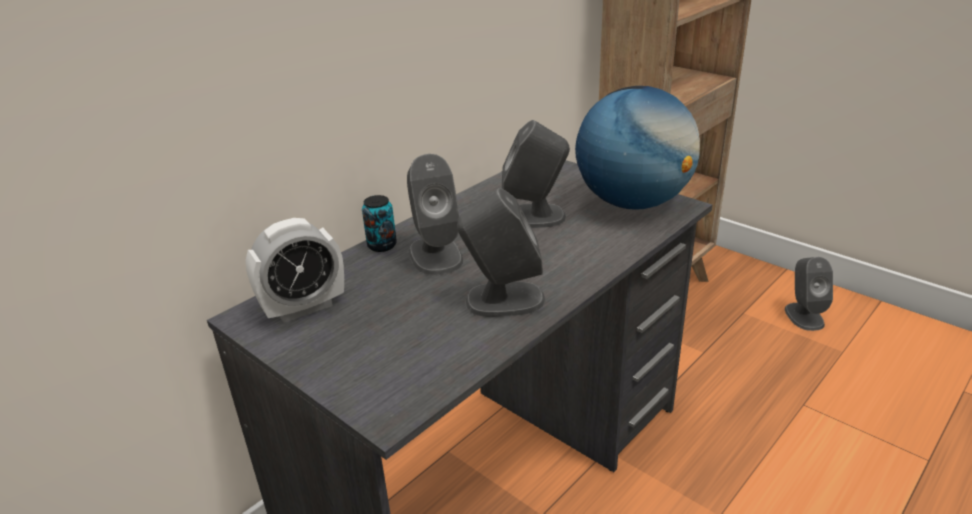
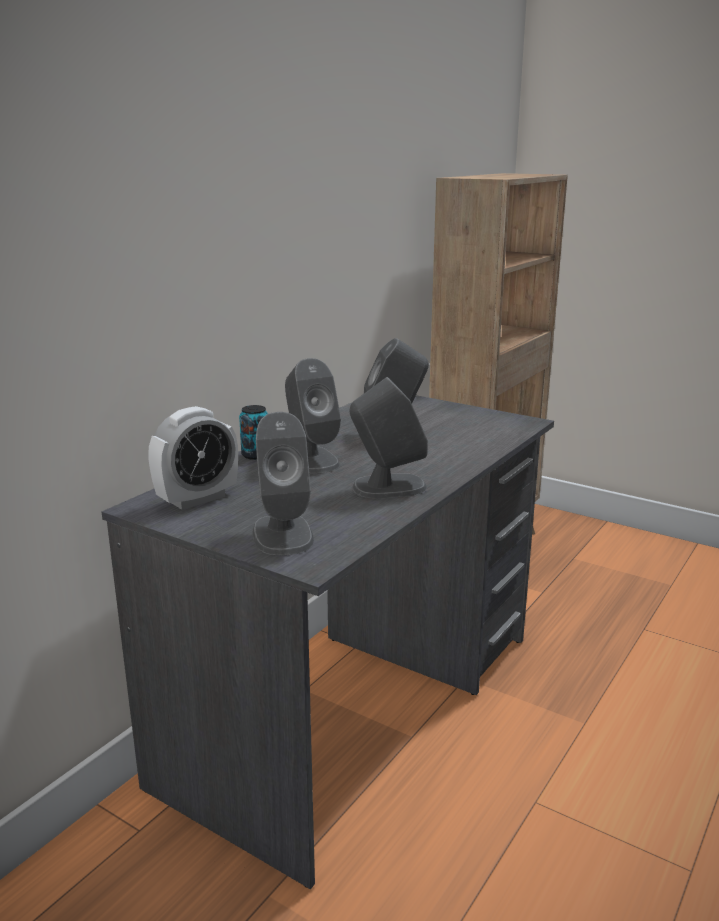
camera: 10 degrees left, 10 degrees down
globe [575,86,700,210] -> none
grey speaker [785,257,833,331] -> grey speaker moved to [253,412,314,555]

